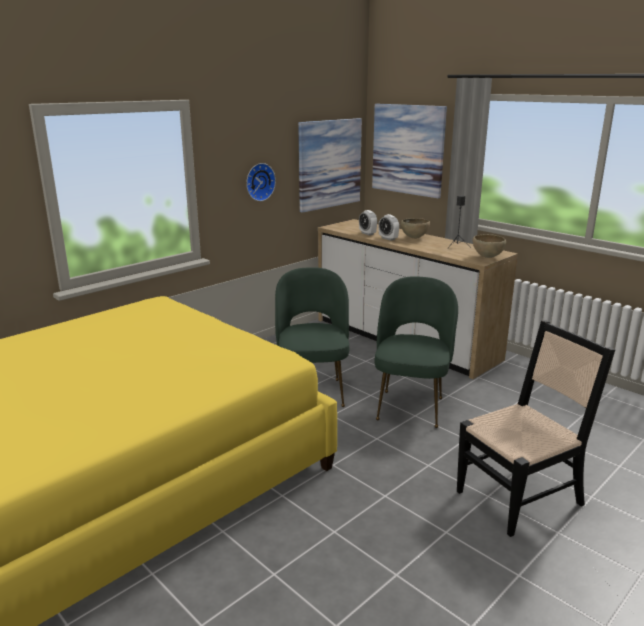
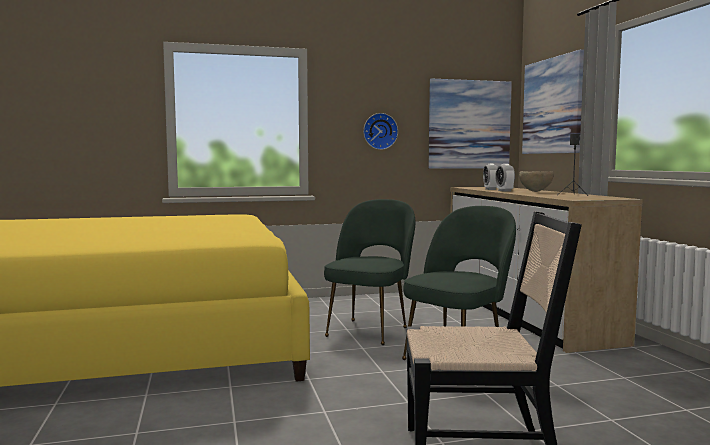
camera: 30 degrees right, 15 degrees down
brown bowl [473,234,506,258] -> none

